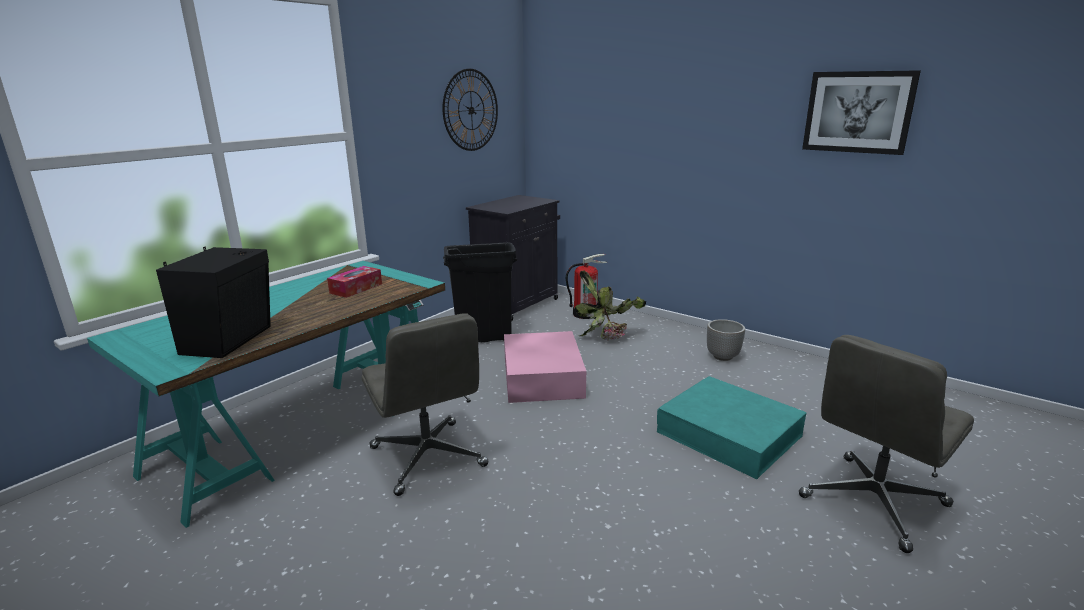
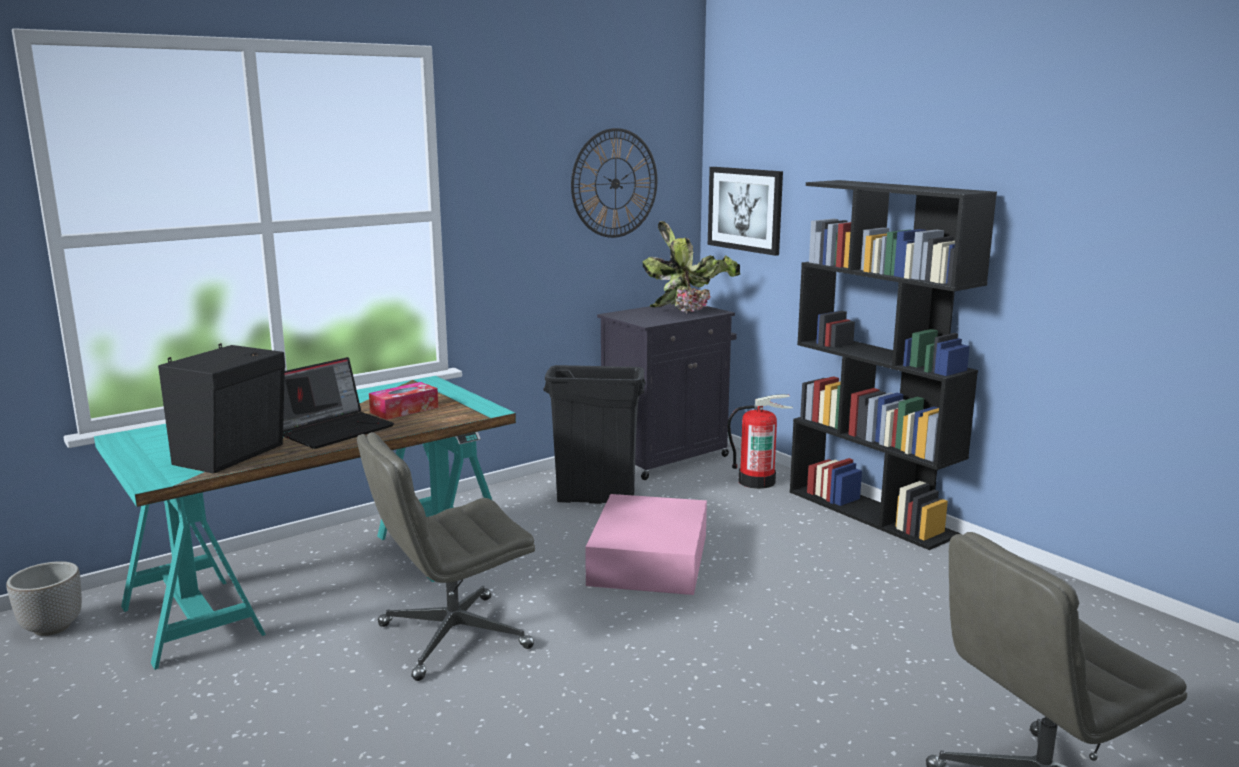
camera: 15 degrees right, 5 degrees down
grey office chair [362,313,488,496] -> grey office chair turned 75 degrees clockwise [357,432,535,681]
potted plant [575,271,646,341] -> potted plant moved to [643,221,740,314]
turquoise storage box [657,376,806,479] -> none
planter [707,319,745,361] -> planter moved to [6,561,82,636]
picture [802,70,921,155] -> picture moved to [708,167,783,256]
none -> laptop [283,357,394,449]
none -> black bookcase [790,180,997,550]

